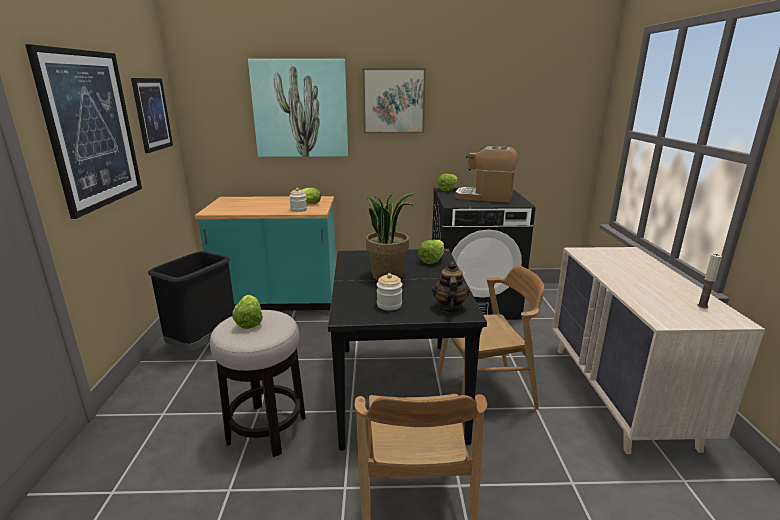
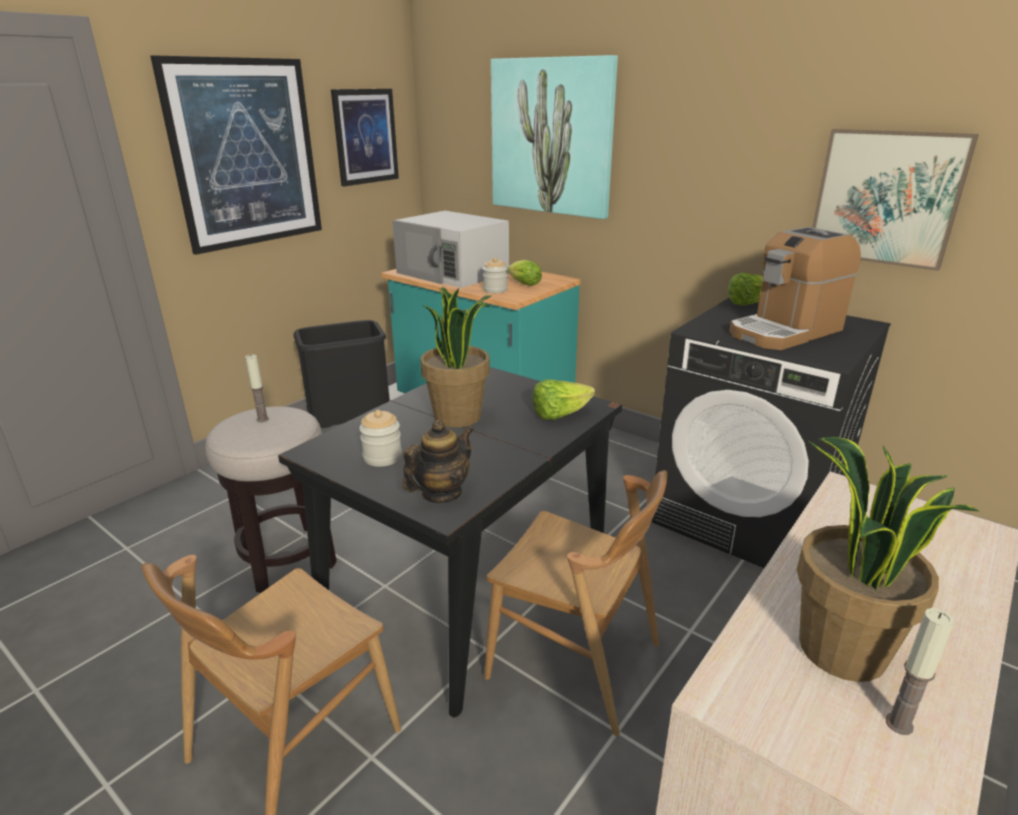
camera: 40 degrees right, 5 degrees up
lettuce [232,295,263,329] -> candle [245,354,269,422]
picture [363,68,426,133] -> picture moved to [812,129,979,271]
coffee machine [455,146,518,203] -> coffee machine turned 90 degrees counterclockwise [729,227,861,350]
none -> white microwave [392,211,509,288]
none -> potted plant [797,437,981,682]

